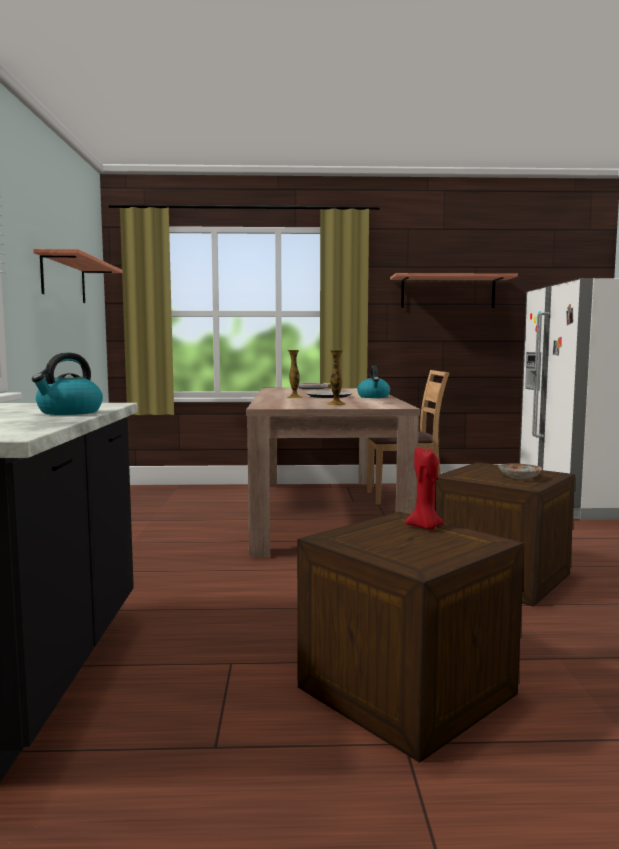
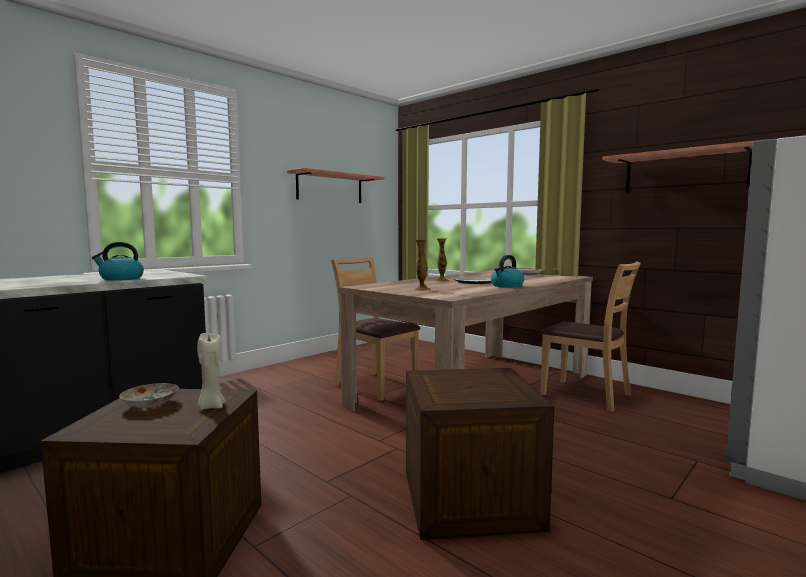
camera: 45 degrees right, 0 degrees up
red candle [405,447,444,529] -> beige candle [197,333,225,409]
plate [498,463,542,480] -> plate moved to [119,383,179,408]
none -> brown chair [331,257,420,401]

